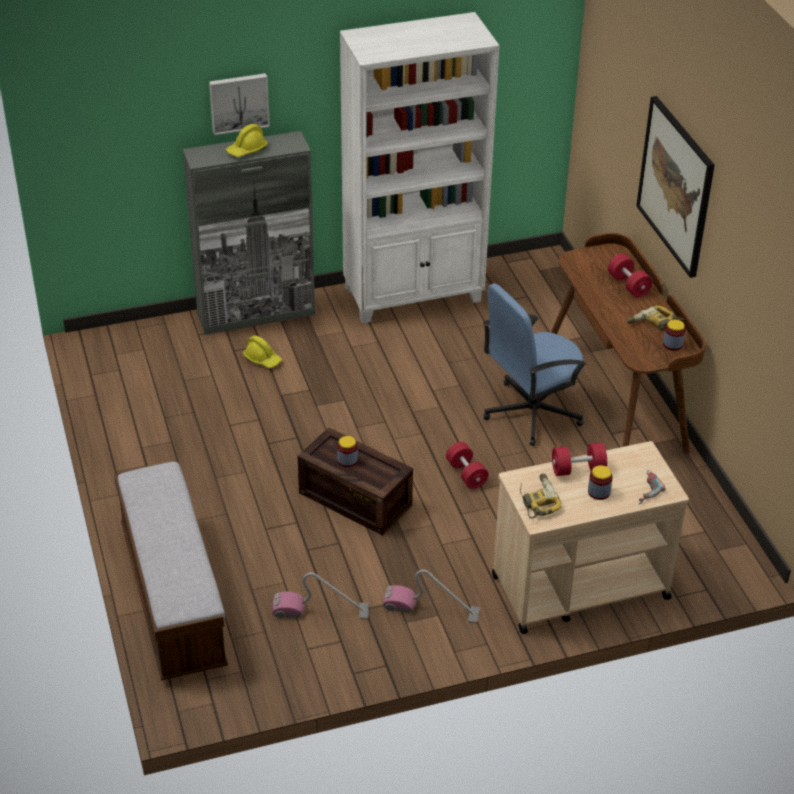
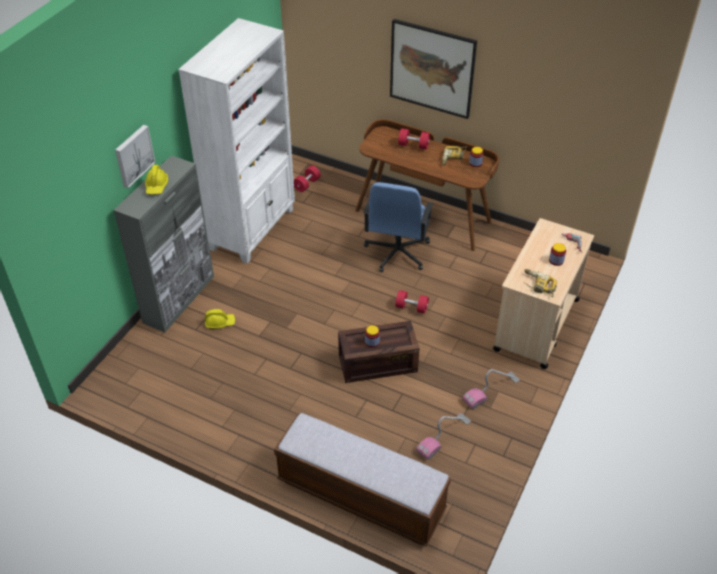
camera: 45 degrees left, 5 degrees up
red dumbbell [552,443,607,476] -> red dumbbell moved to [294,166,321,192]

